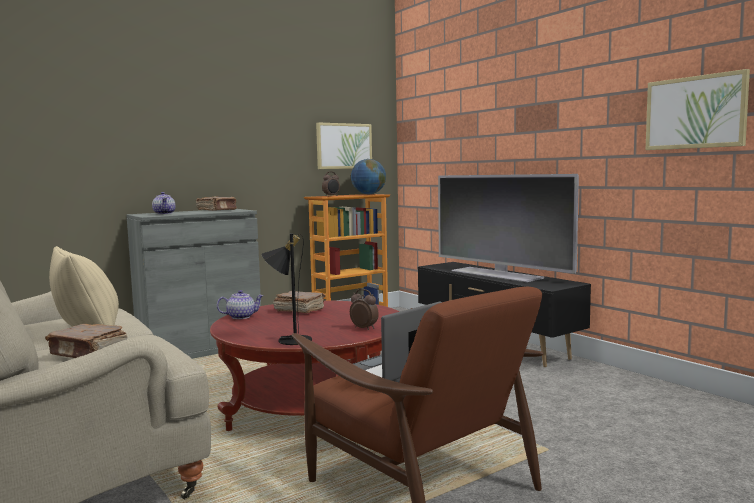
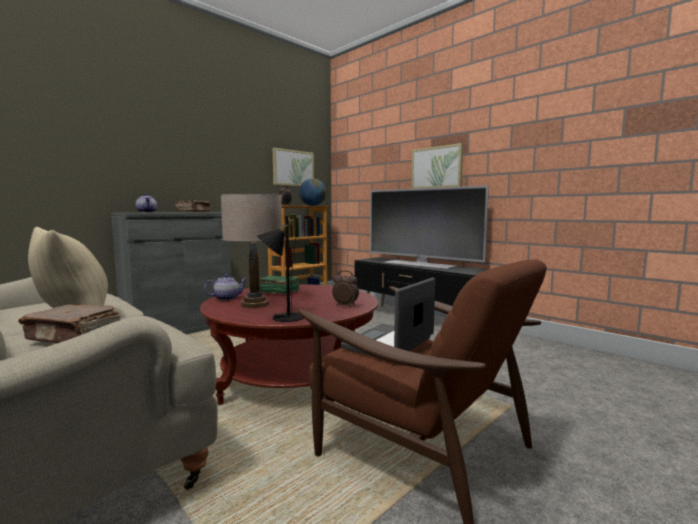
camera: 10 degrees left, 0 degrees up
brown book [273,291,326,313] -> green book [259,276,300,294]
picture [646,69,750,150] -> picture moved to [411,143,463,189]
none -> beige table lamp [221,194,282,308]

